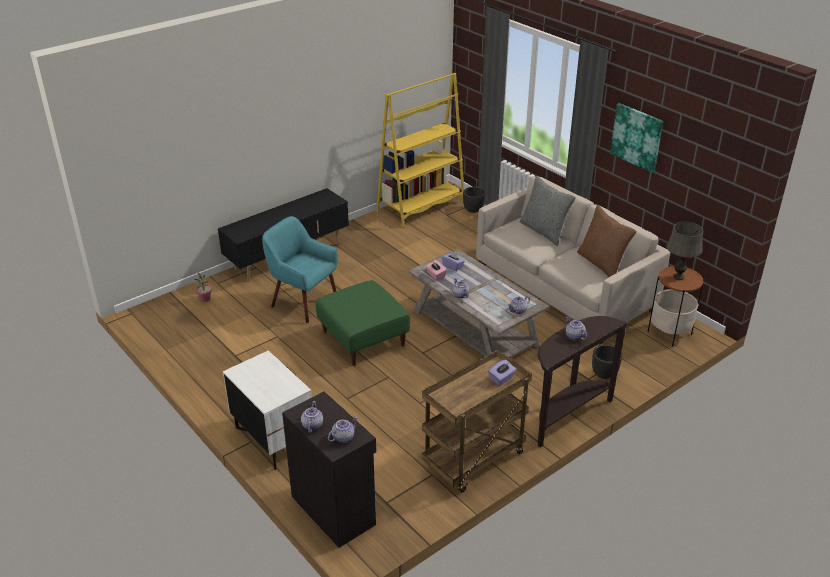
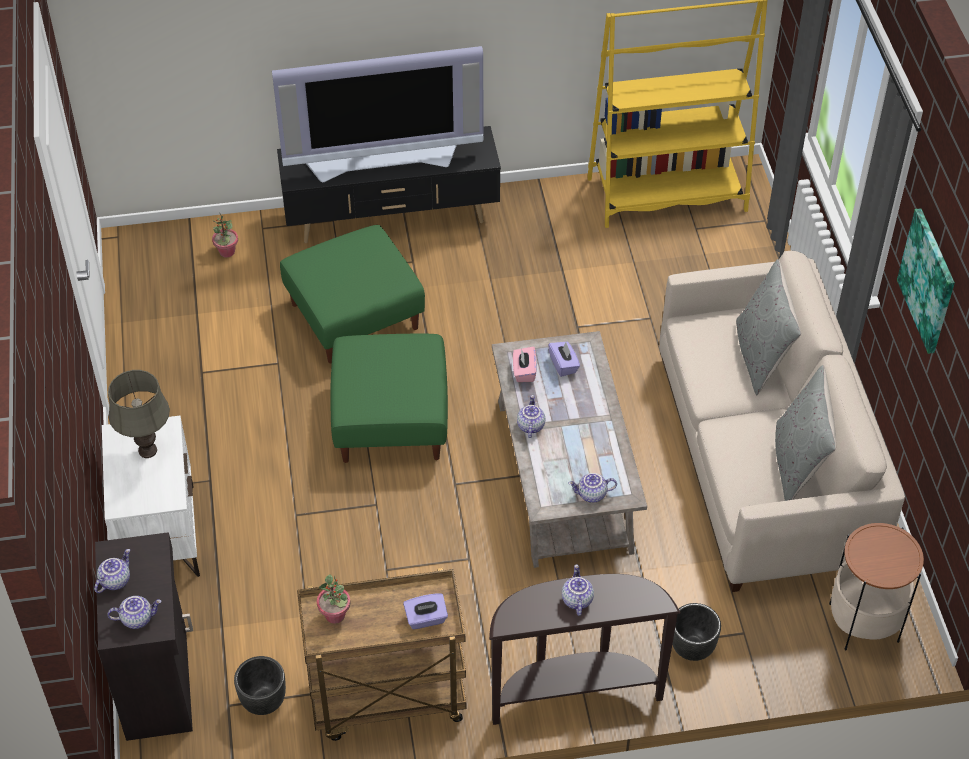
camera: 30 degrees right, 15 degrees up
turquoise armchair [262,216,338,323] -> green ottoman [280,225,425,363]
black planter [463,187,485,213] -> black planter moved to [234,656,286,715]
brown pillow [577,205,637,277] -> grey pillow [775,365,836,501]
grey table lamp [667,222,703,280] -> grey table lamp moved to [108,370,170,458]
none -> television [272,46,483,183]
none -> potted plant [317,574,350,624]

